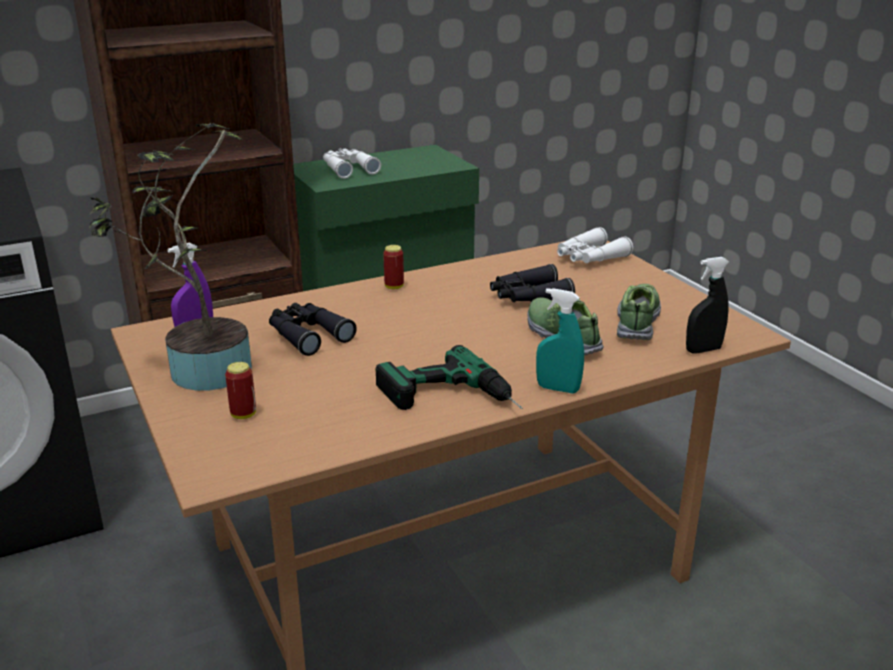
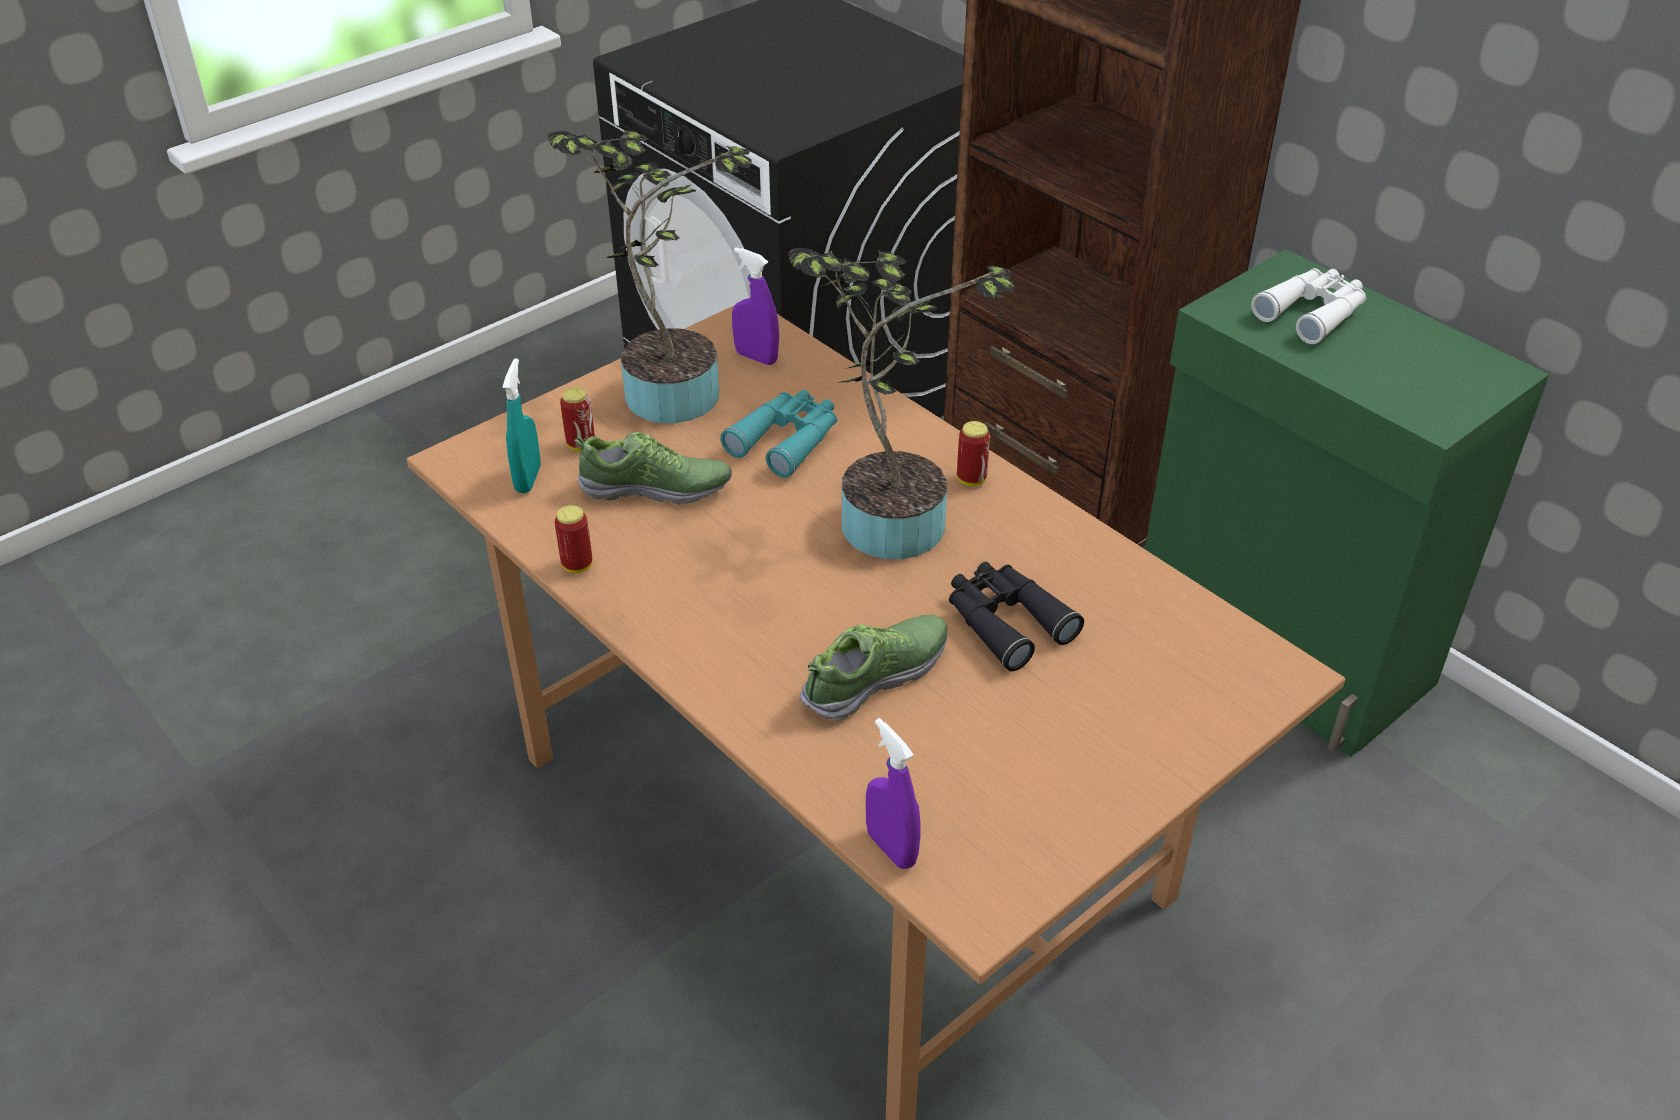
camera: 75 degrees right, 15 degrees up
black binoculars [269,303,357,356] -> turquoise binoculars [720,390,837,478]
power drill [375,345,523,410] -> none
turquoise spray bottle [536,288,584,393] -> turquoise spray bottle moved to [502,358,541,493]
white binoculars [557,227,633,263] -> none
shoe [617,284,661,340] -> shoe moved to [574,432,732,505]
black spray bottle [686,257,729,353] -> purple spray bottle [866,718,921,869]
none -> can [554,505,592,573]
none -> potted plant [788,248,1015,559]

